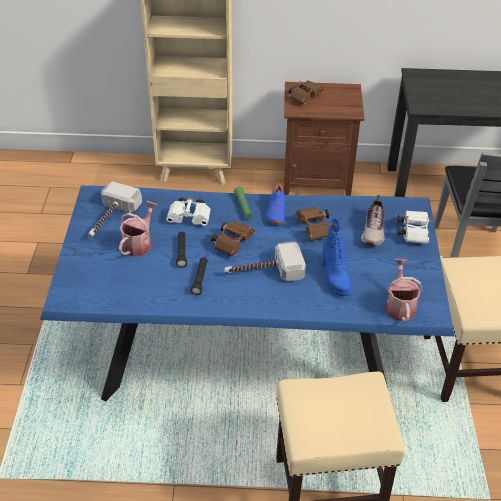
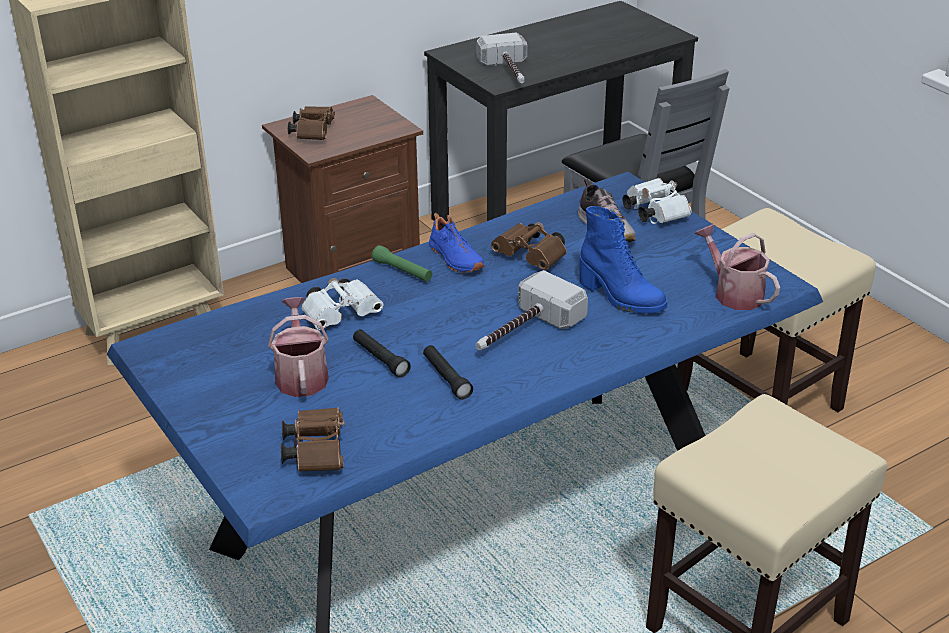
camera: 35 degrees left, 10 degrees down
hammer [88,181,142,237] -> hammer moved to [476,33,527,83]
brown binoculars [211,221,255,257] -> brown binoculars moved to [281,407,345,472]

